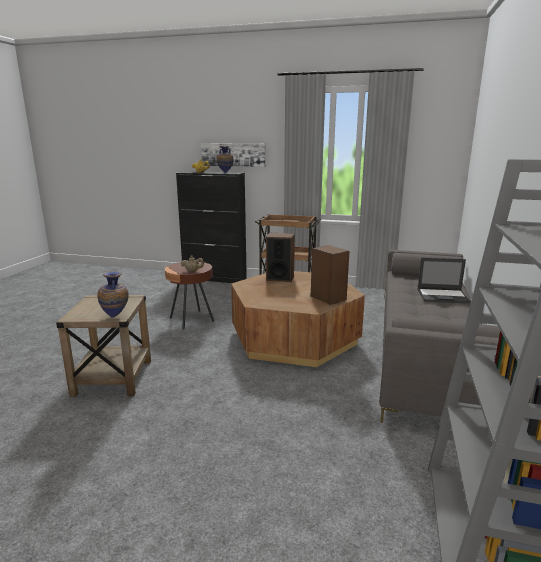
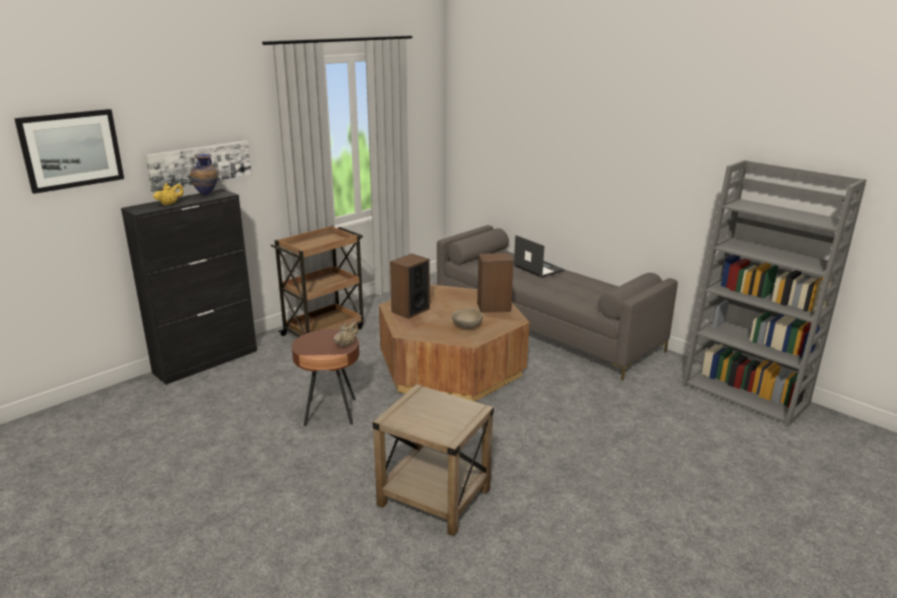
camera: 60 degrees left, 5 degrees up
vase [97,271,129,318] -> none
laptop [418,258,471,304] -> laptop turned 75 degrees counterclockwise [514,235,565,278]
none -> picture [14,109,124,194]
none -> beige bowl [452,308,483,329]

